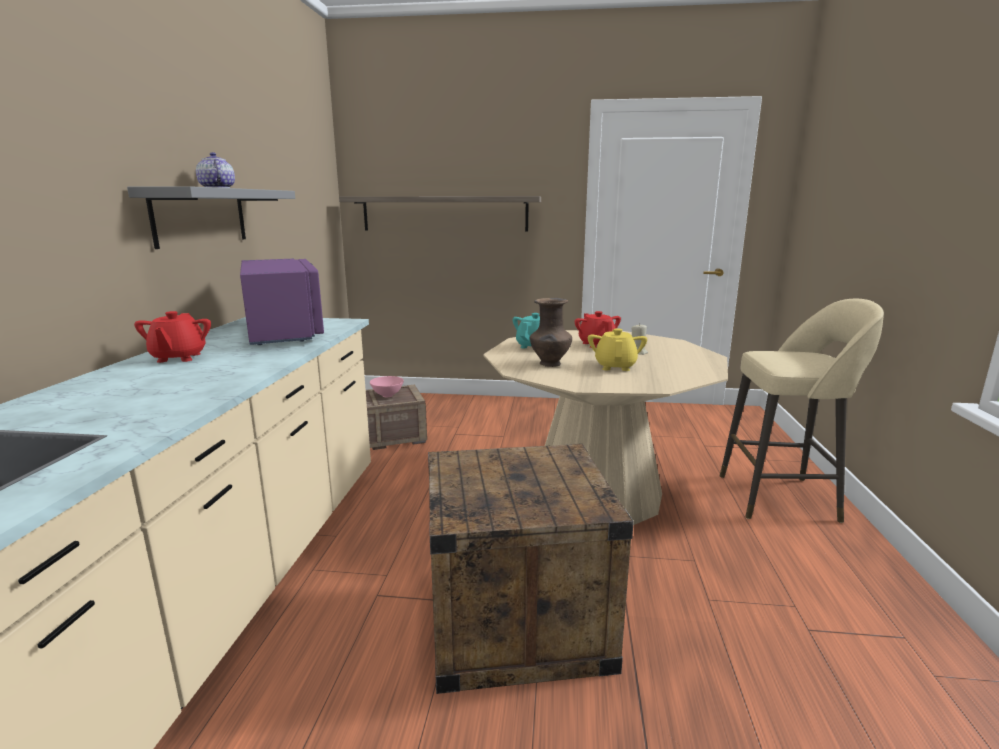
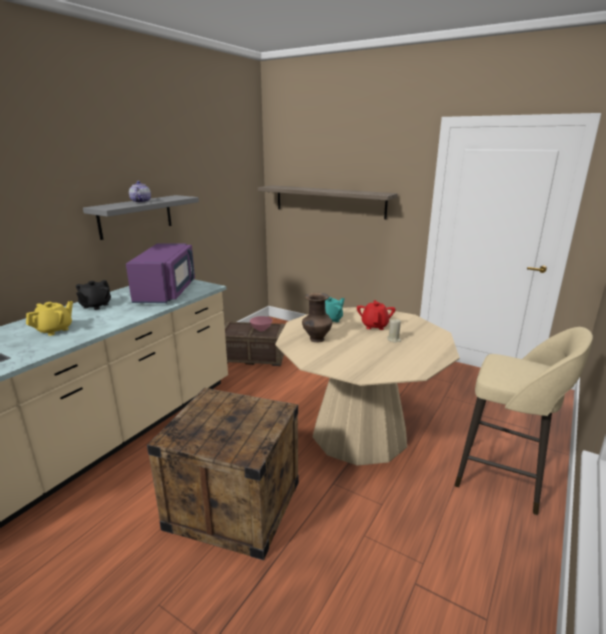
camera: 25 degrees right, 5 degrees up
red teapot [134,311,211,363] -> black teapot [76,280,111,310]
yellow teapot [588,328,647,371] -> yellow teapot moved to [26,301,73,336]

